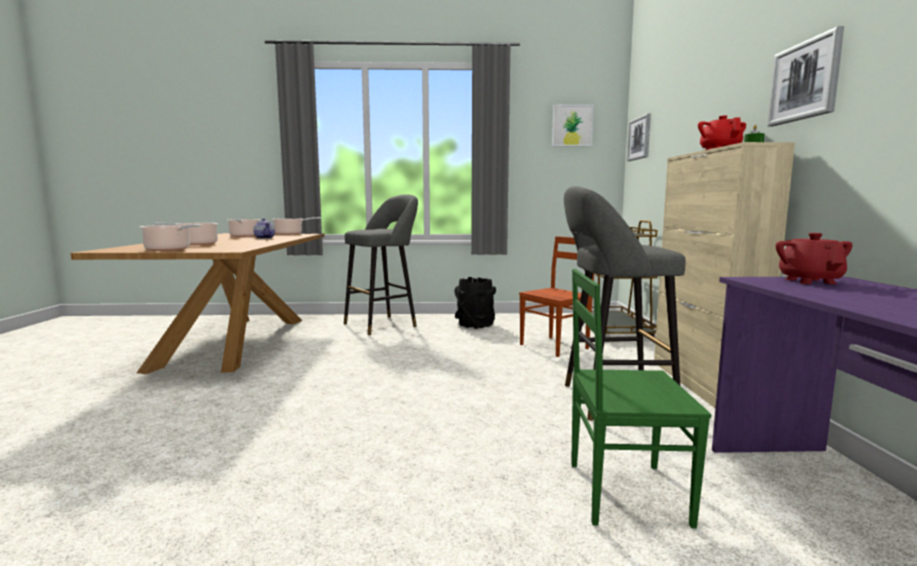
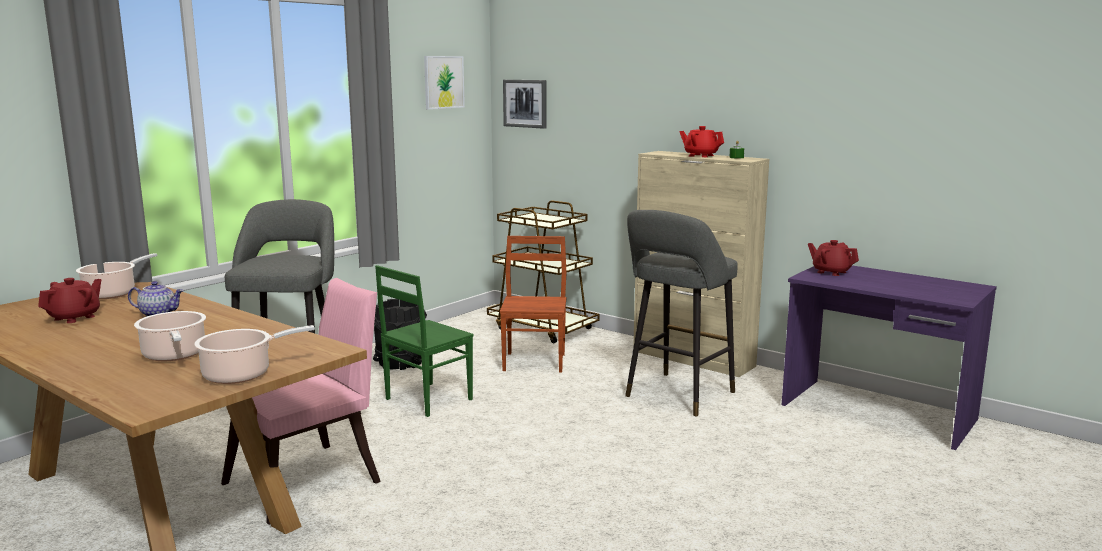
camera: 50 degrees left, 5 degrees up
cooking pot [228,219,260,237] -> red teapot [38,278,101,323]
green chair [571,269,711,528] -> green chair moved to [375,265,474,417]
picture [768,26,844,126] -> none
none -> pink chair [221,278,381,525]

